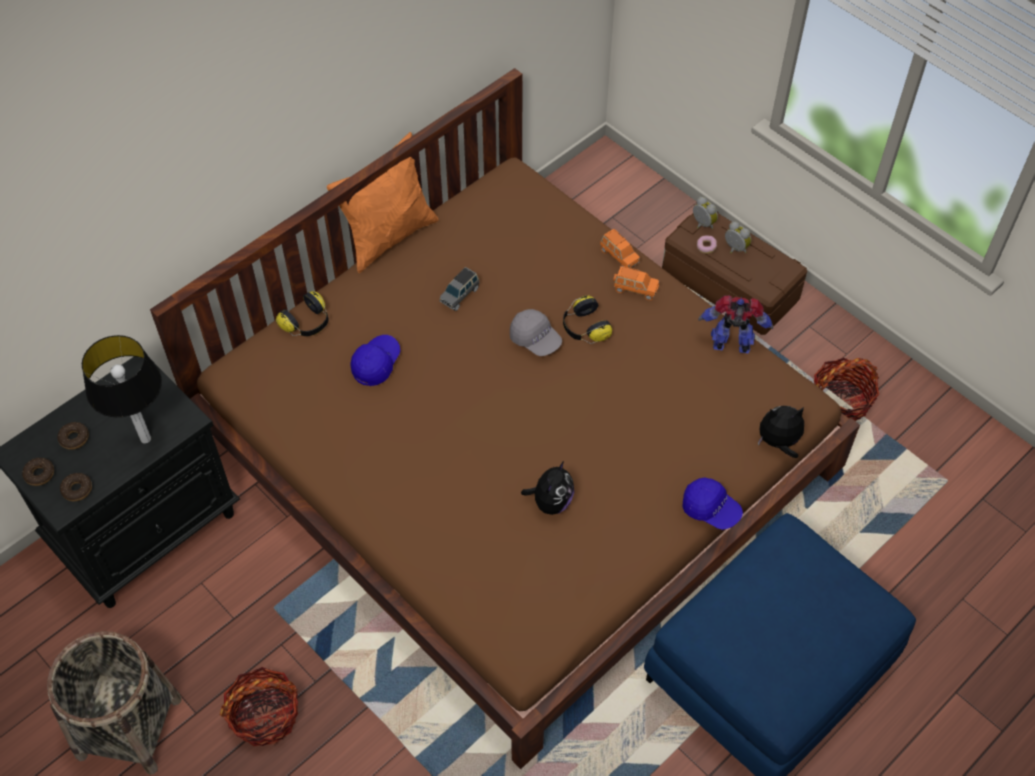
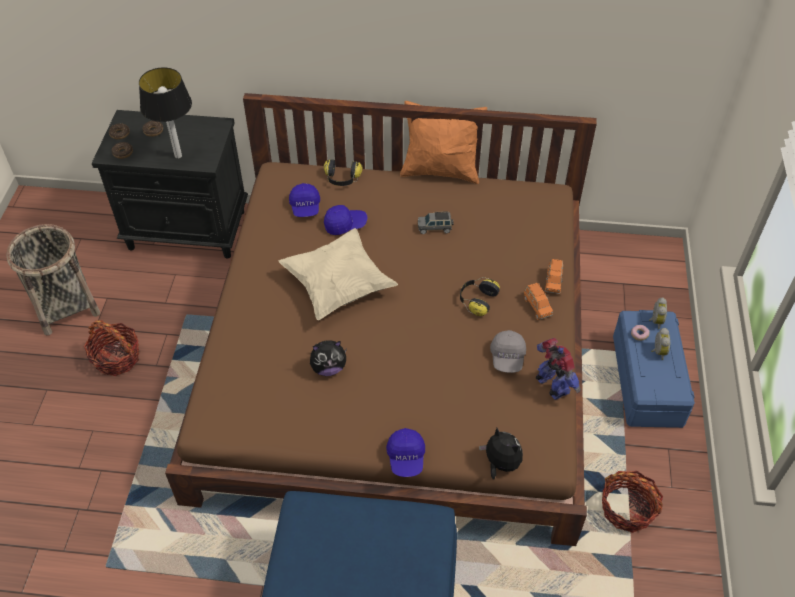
camera: 50 degrees right, 5 degrees down
grey cap [510,309,562,356] -> grey cap moved to [490,330,526,373]
brown storage box [662,211,807,335] -> blue storage box [613,310,695,428]
none -> beige pillow [279,228,398,320]
none -> blue cap [289,183,320,217]

